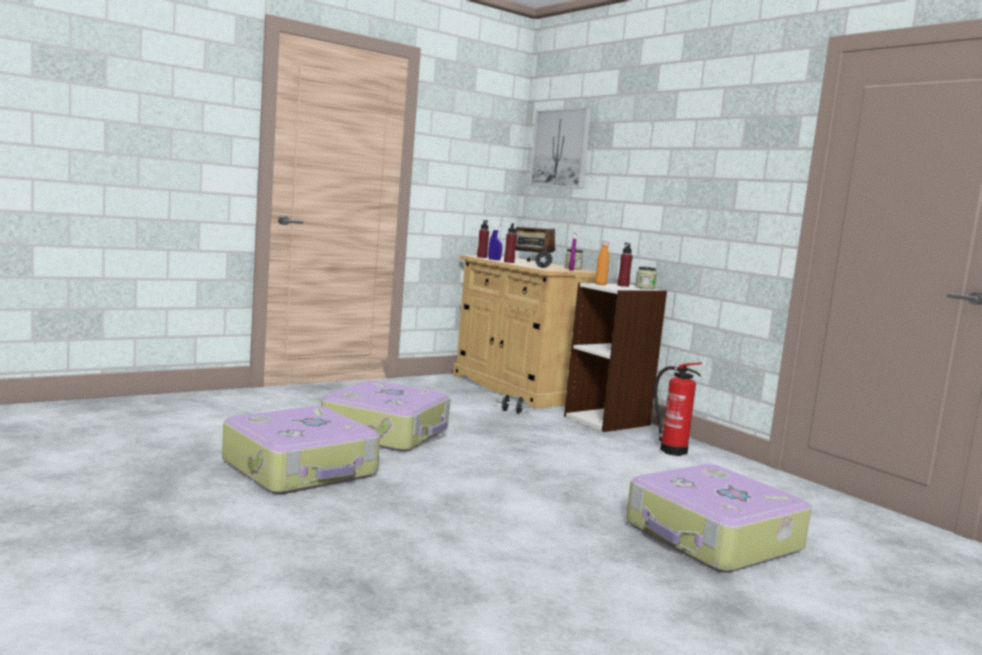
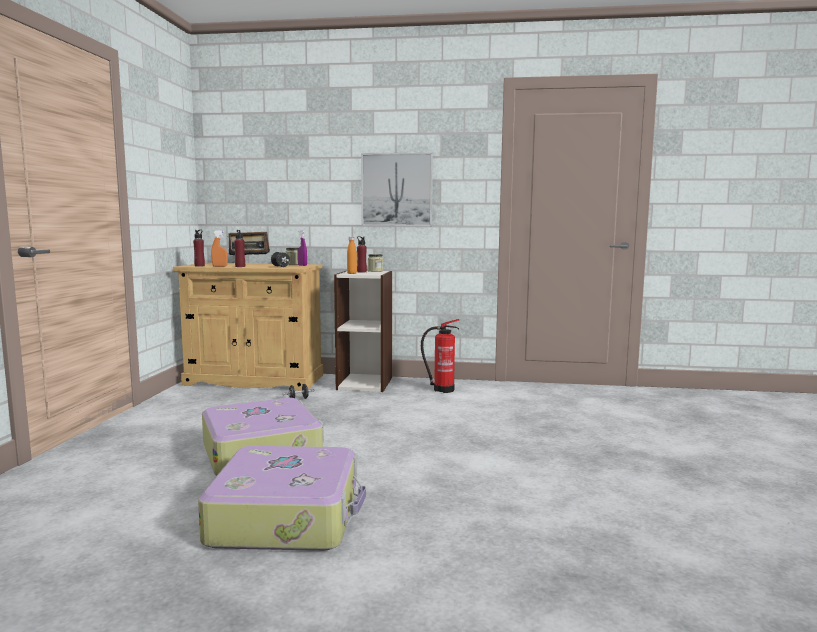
camera: 45 degrees left, 0 degrees up
blue spray bottle [488,222,503,260] -> orange spray bottle [211,230,228,267]
picture [529,107,591,189] -> picture moved to [361,153,433,226]
suitcase [626,464,811,573] -> none

